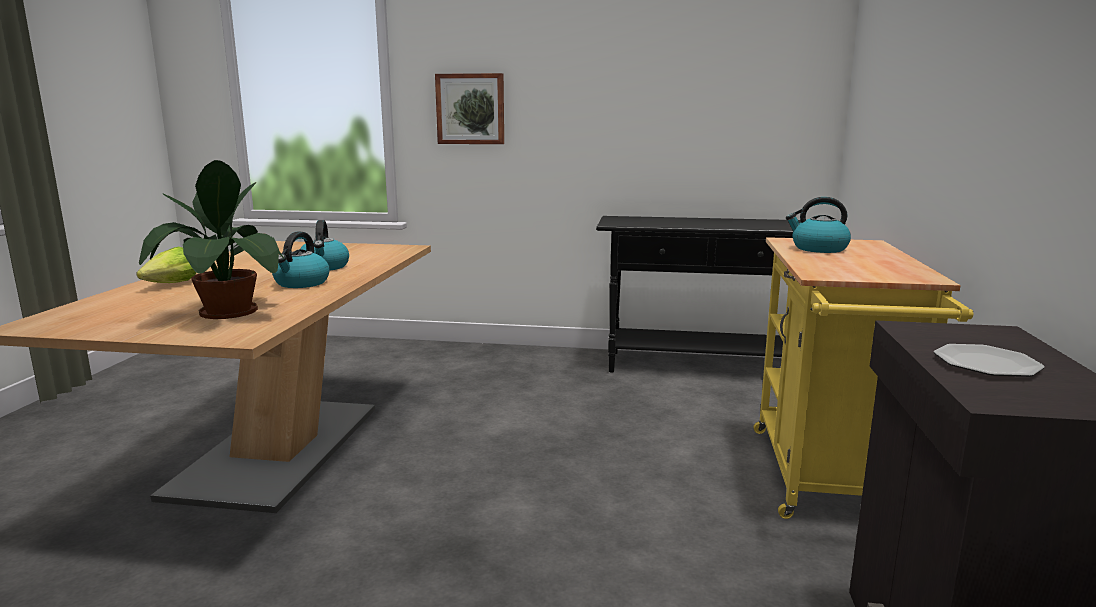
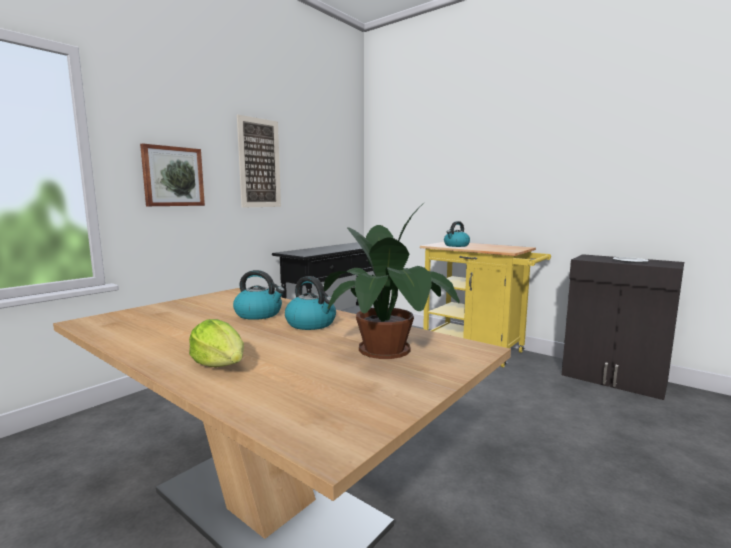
camera: 60 degrees left, 5 degrees down
none -> picture [237,115,281,208]

